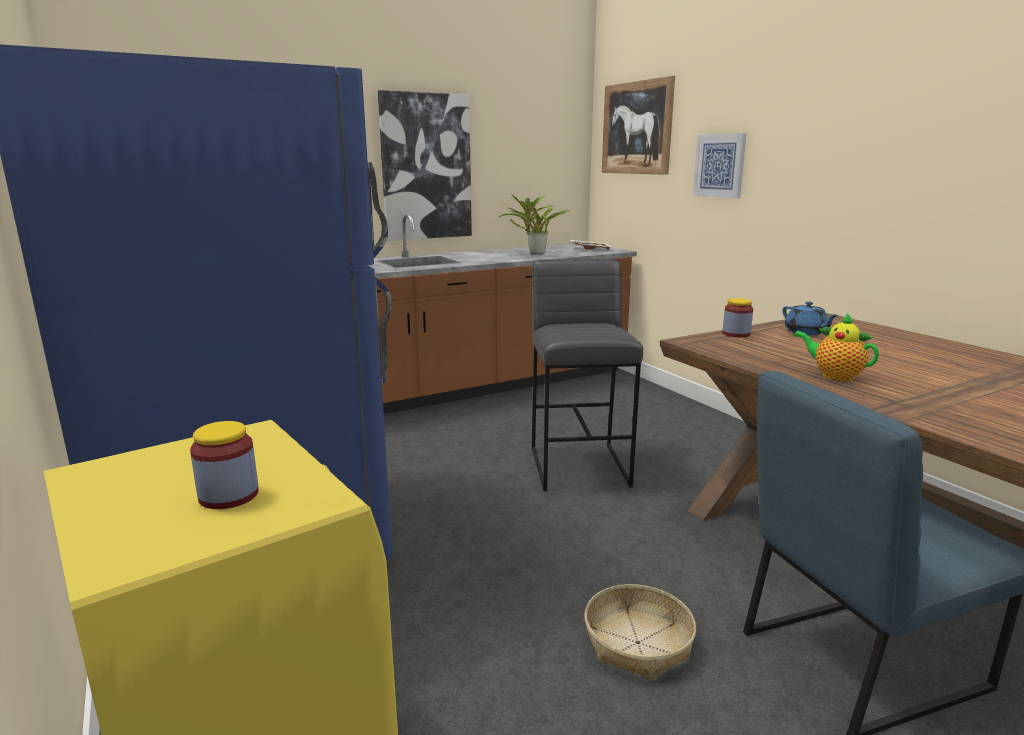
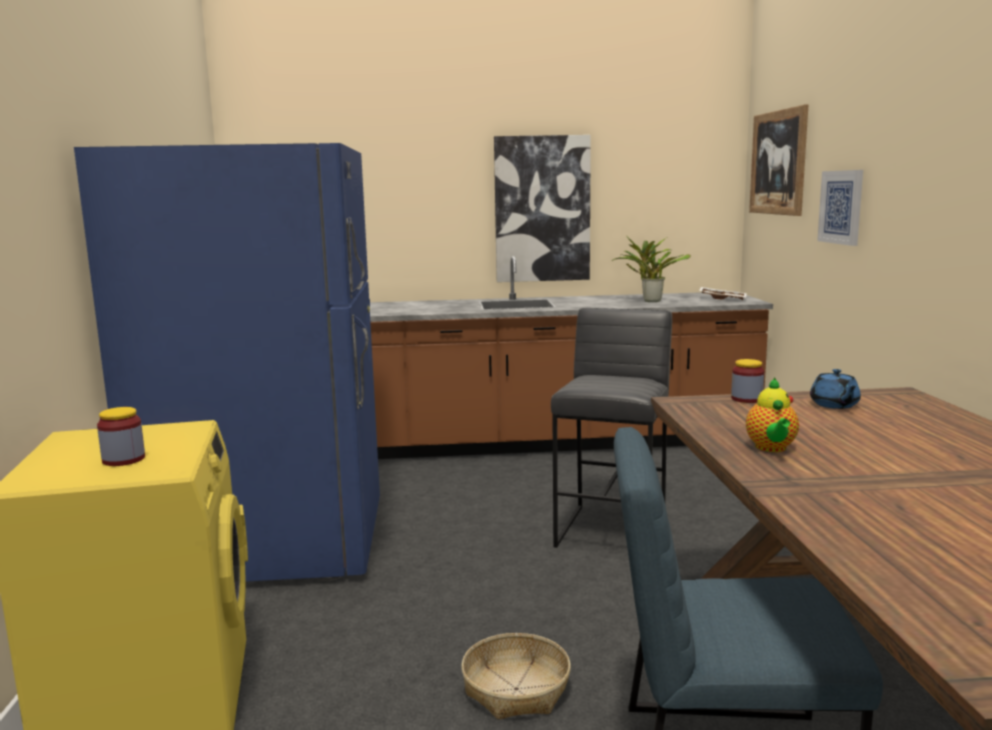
camera: 25 degrees right, 5 degrees down
teapot [793,313,879,381] -> teapot turned 150 degrees counterclockwise [746,378,799,452]

